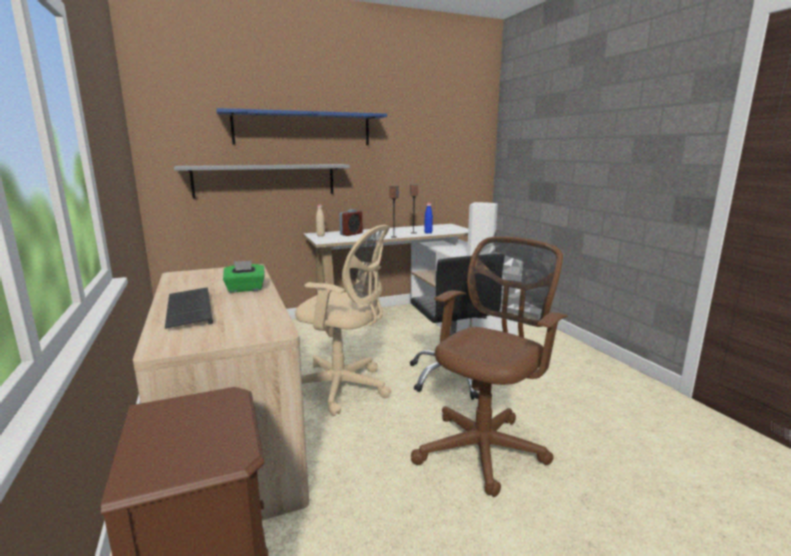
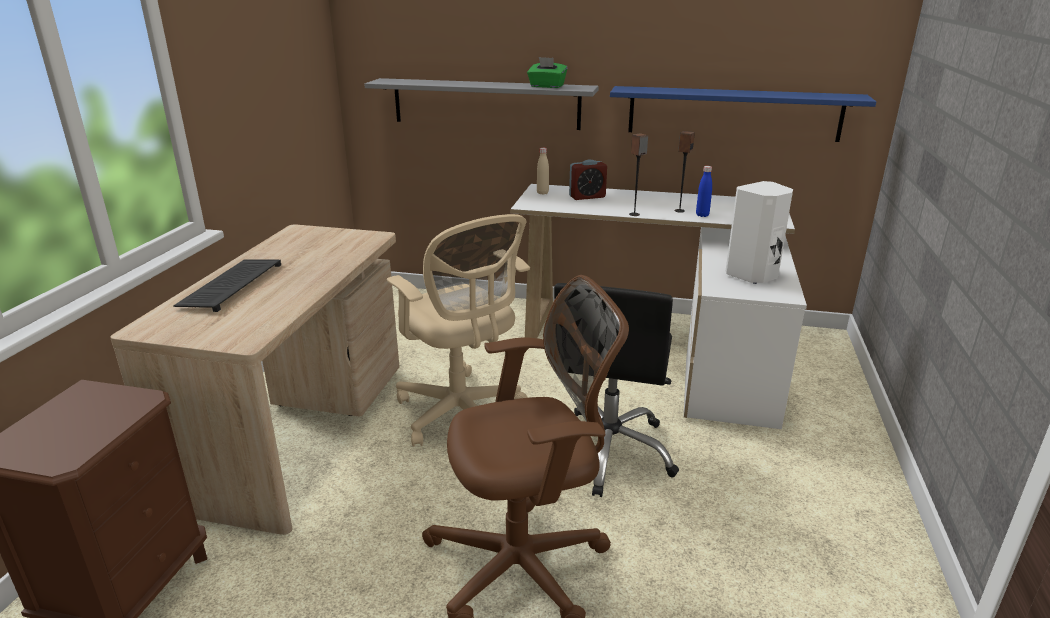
camera: 35 degrees right, 10 degrees up
blue shelf [217,108,387,145] -> blue shelf moved to [610,86,876,142]
green tissue box [223,261,264,292] -> green tissue box moved to [527,57,567,88]

